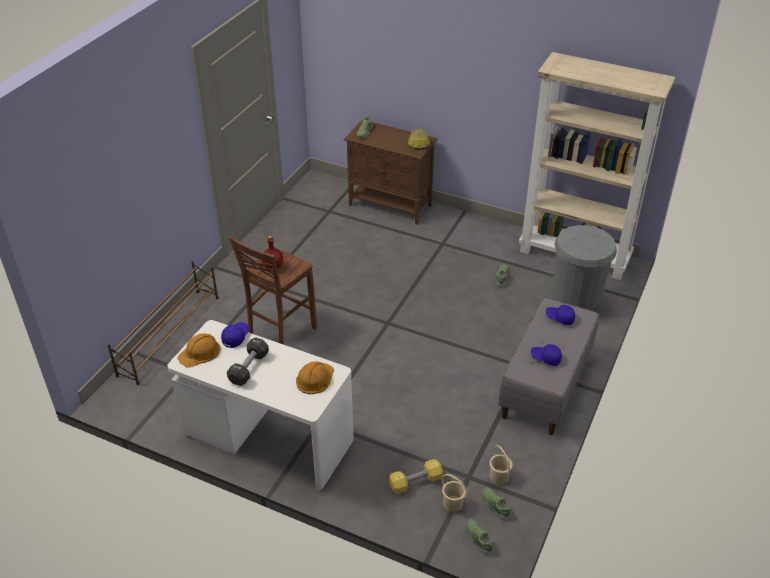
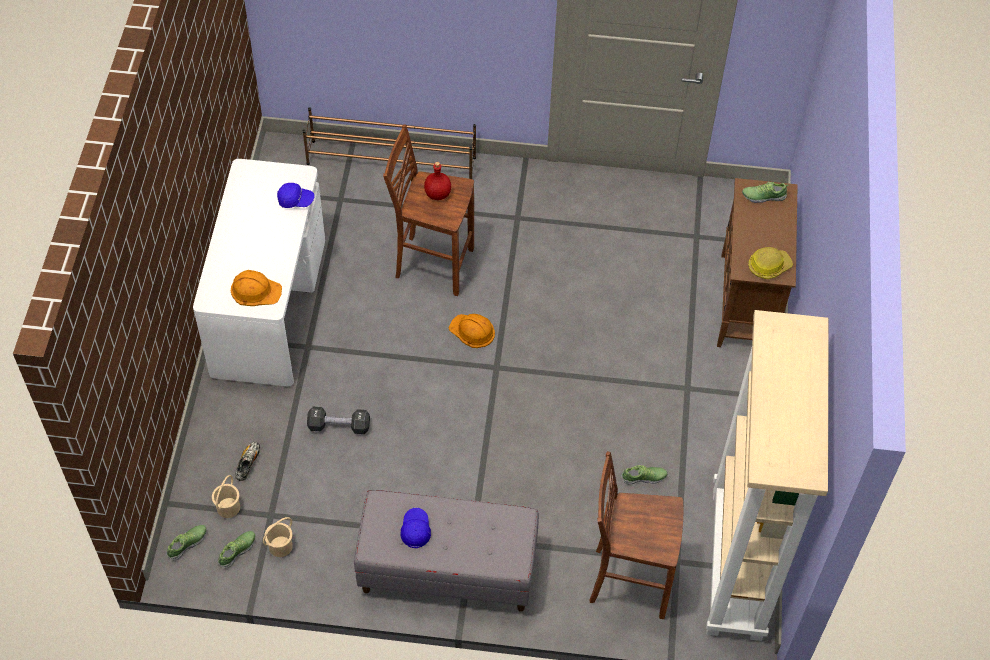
camera: 70 degrees right, 15 degrees up
orange hard hat [177,333,220,368] -> orange hard hat moved to [449,314,495,348]
black dumbbell [227,337,269,386] -> black dumbbell moved to [307,407,370,434]
yellow dumbbell [389,459,443,494] -> shoe [235,442,260,481]
blue cap [546,305,575,325] -> none
grey trash can [551,225,617,312] -> brown stool [589,451,683,619]

